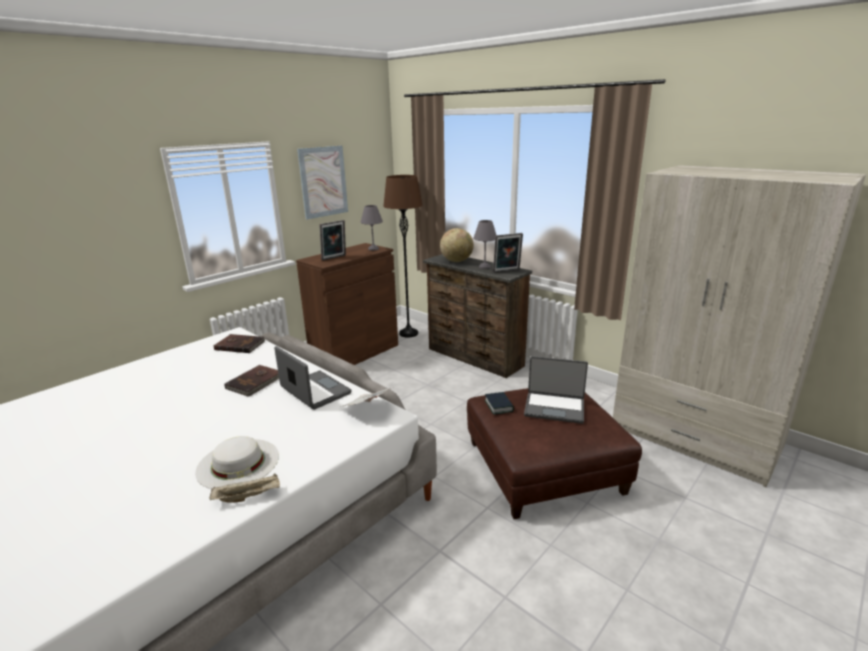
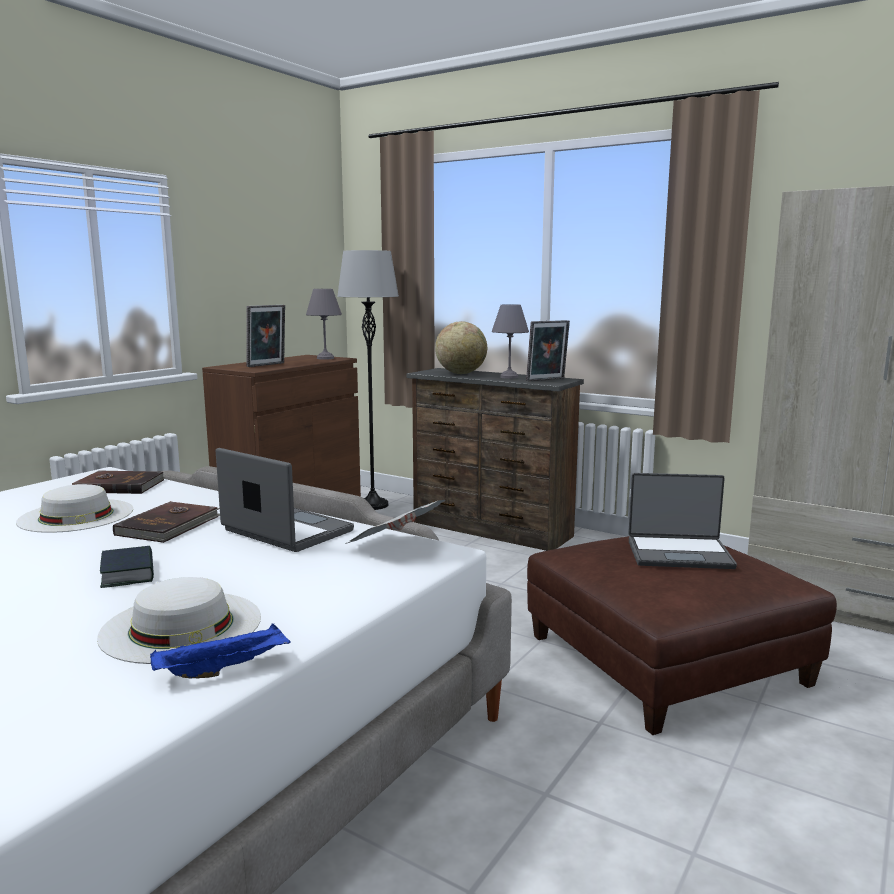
camera: 10 degrees left, 10 degrees down
beige tray [209,474,280,503] -> blue tray [150,623,291,678]
picture [297,145,348,220] -> none
brown floor lamp [383,175,422,338] -> grey floor lamp [337,250,399,510]
book [485,392,514,415] -> book moved to [100,546,154,588]
none -> white hat [16,484,133,533]

